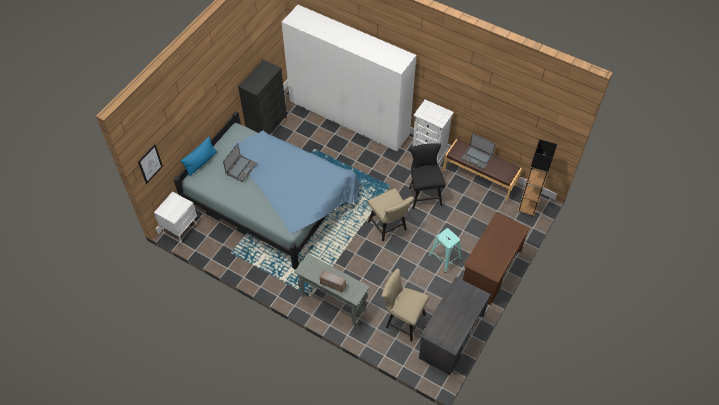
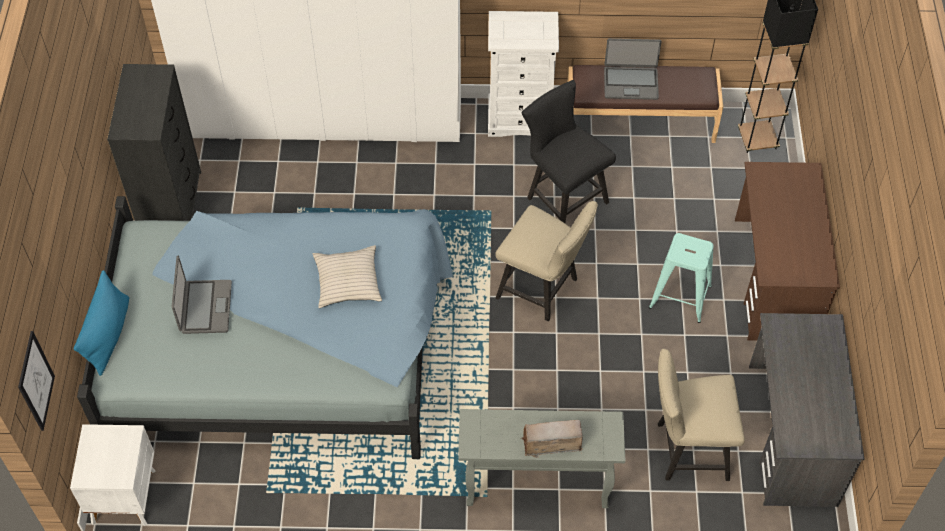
camera: 30 degrees left, 0 degrees up
none -> beige pillow [313,245,382,308]

